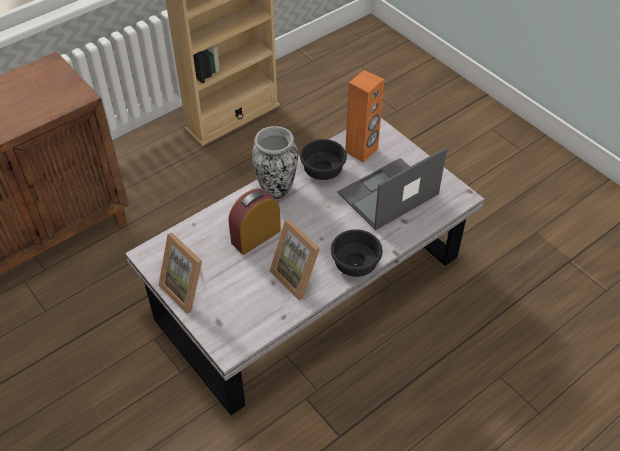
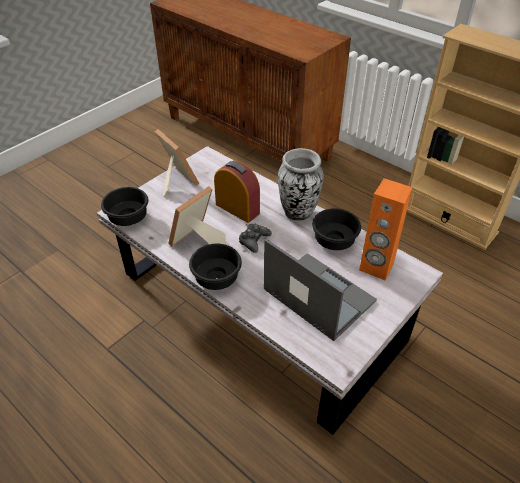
camera: 80 degrees right, 5 degrees down
picture frame [159,233,203,314] -> picture frame turned 105 degrees clockwise [155,129,200,197]
none -> black bowl [101,187,149,226]
none -> black game controller [239,223,272,253]

